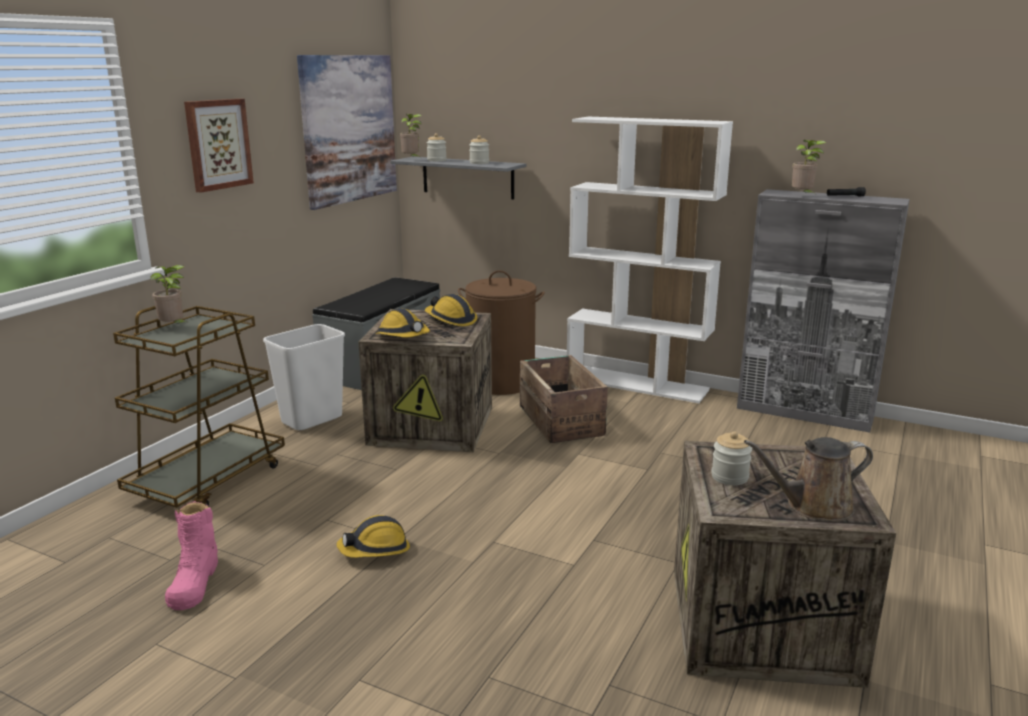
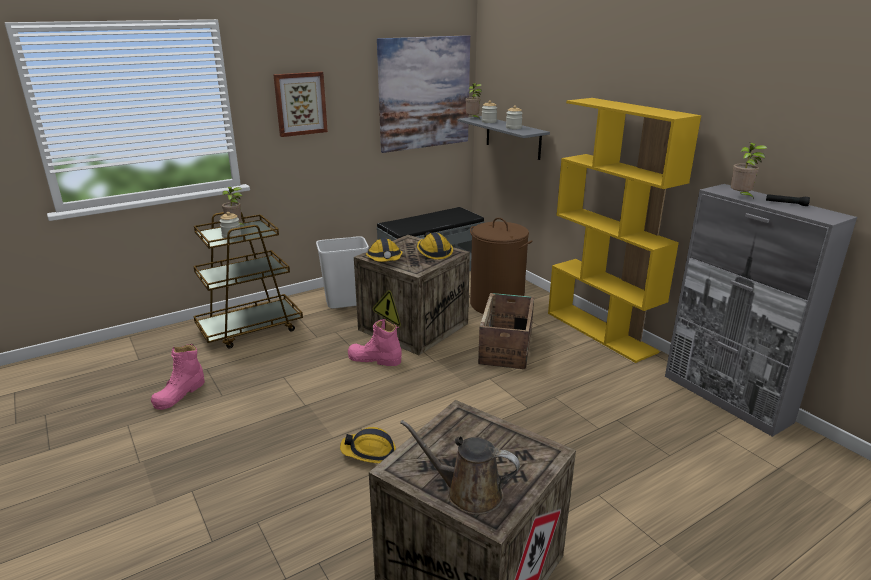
camera: 30 degrees right, 5 degrees up
hard hat [337,515,410,558] -> hard hat moved to [340,427,396,463]
white bookcase [567,117,733,403] -> yellow bookcase [548,98,701,363]
jar [711,431,752,485] -> jar moved to [220,212,241,239]
none -> pink boot [348,319,402,366]

